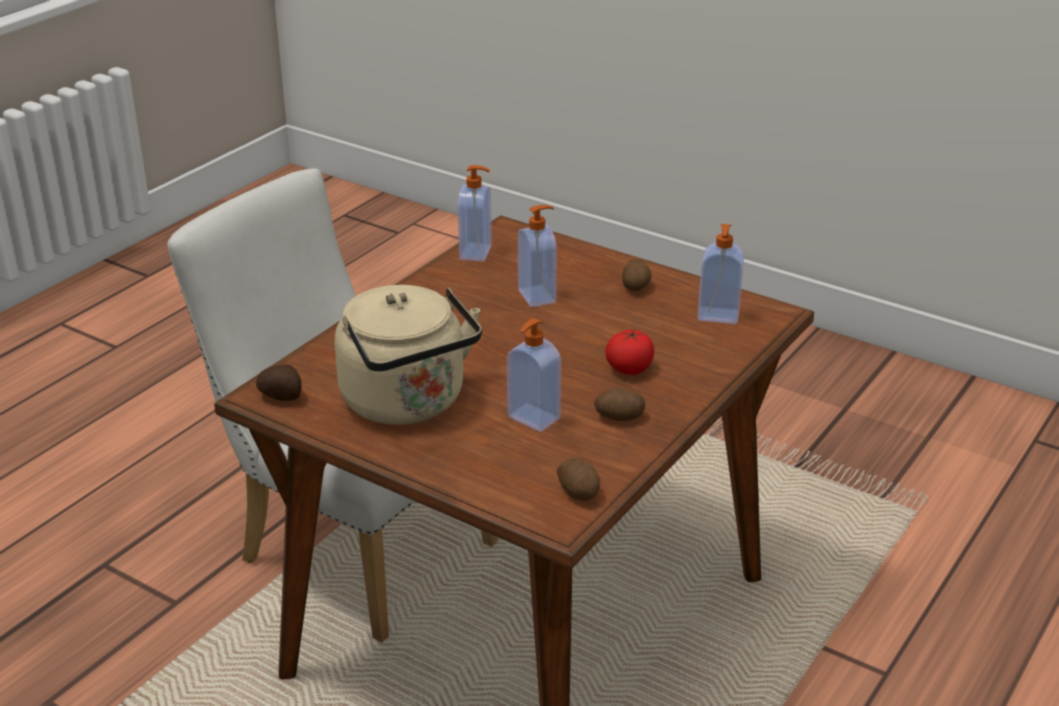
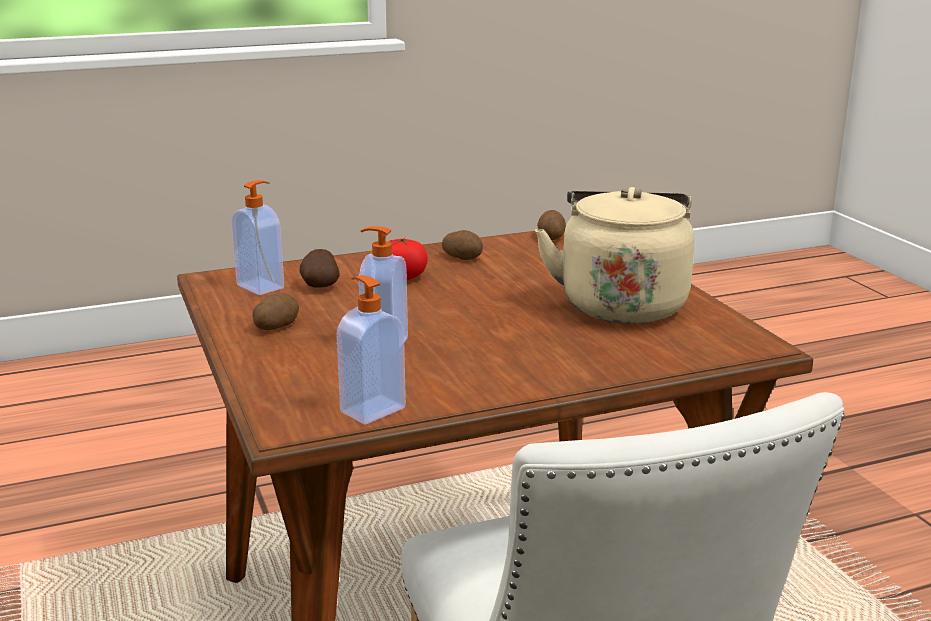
camera: 145 degrees left, 10 degrees down
potato [256,364,302,401] -> potato moved to [300,249,340,288]
soap dispenser [507,318,561,432] -> none

